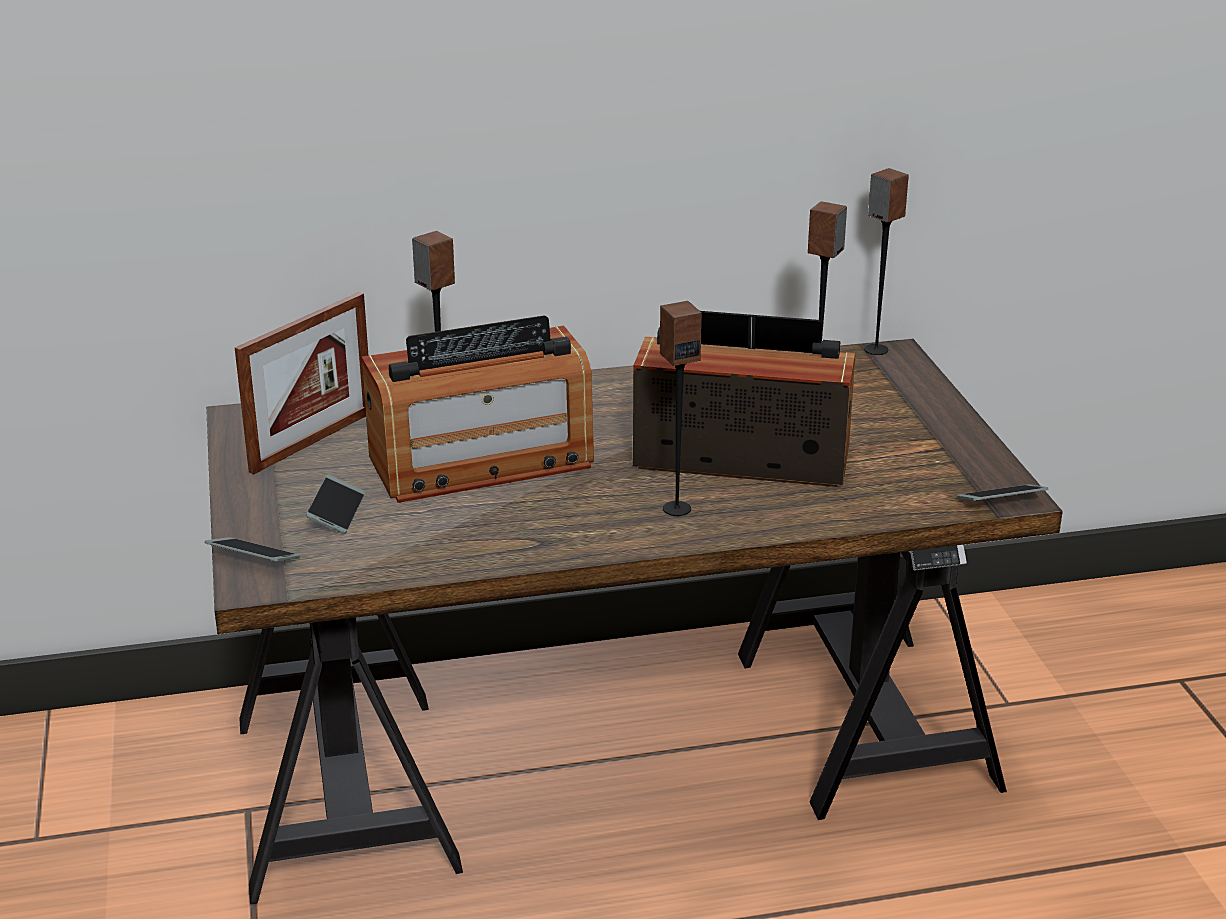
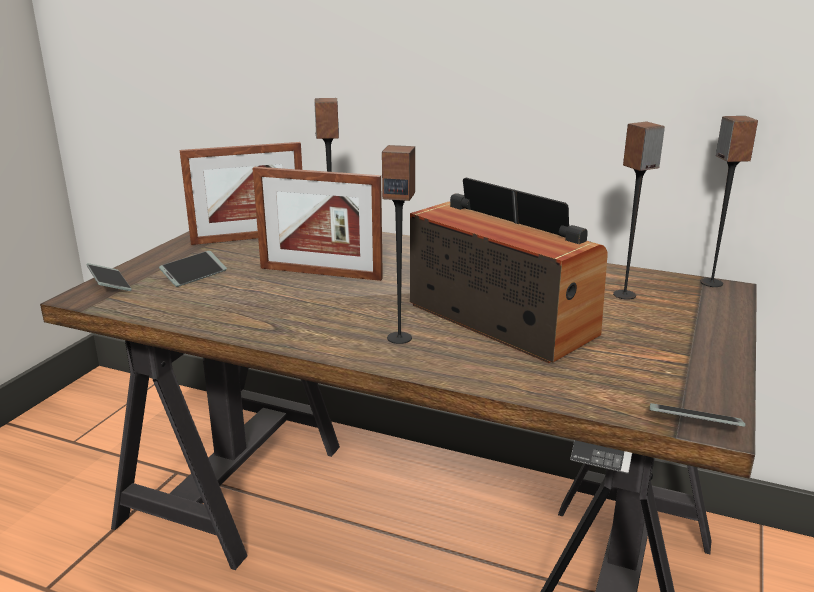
camera: 35 degrees right, 5 degrees down
radio [362,315,594,503] -> picture frame [252,167,383,281]

